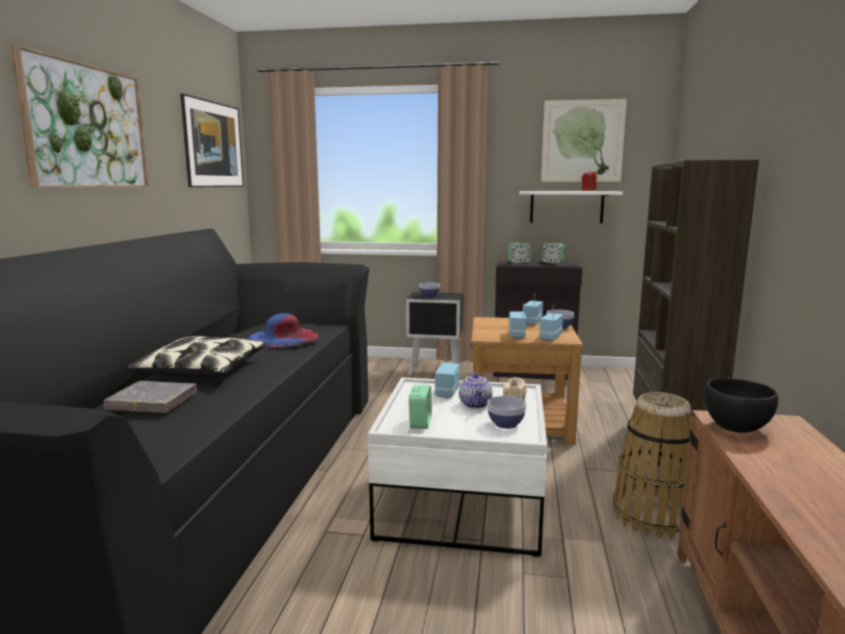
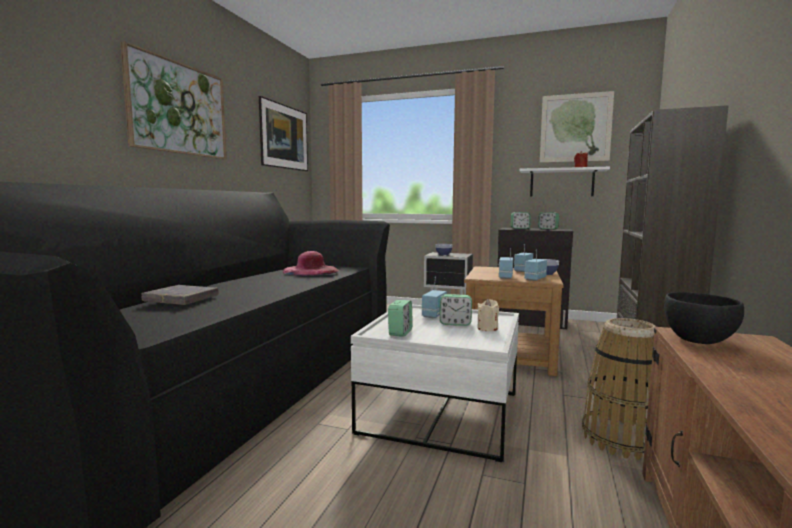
camera: 10 degrees right, 5 degrees down
pillow [127,335,265,377] -> none
blue hat [248,313,319,348] -> pink hat [283,251,339,276]
teapot [459,372,493,409] -> alarm clock [440,294,472,326]
bowl [487,396,526,429] -> none

